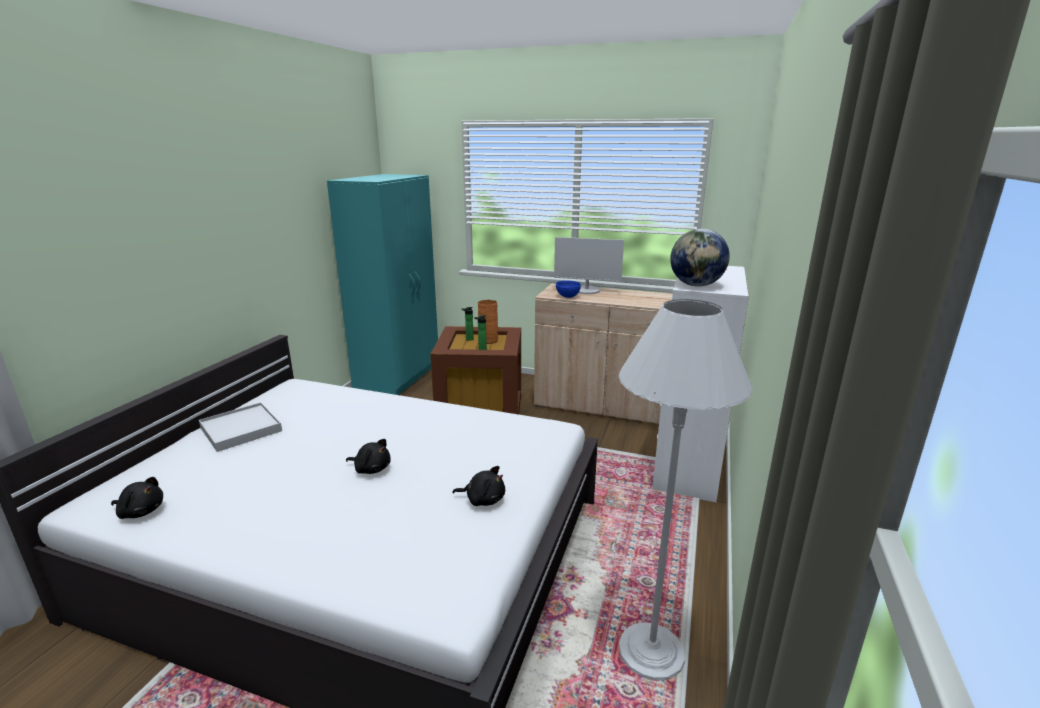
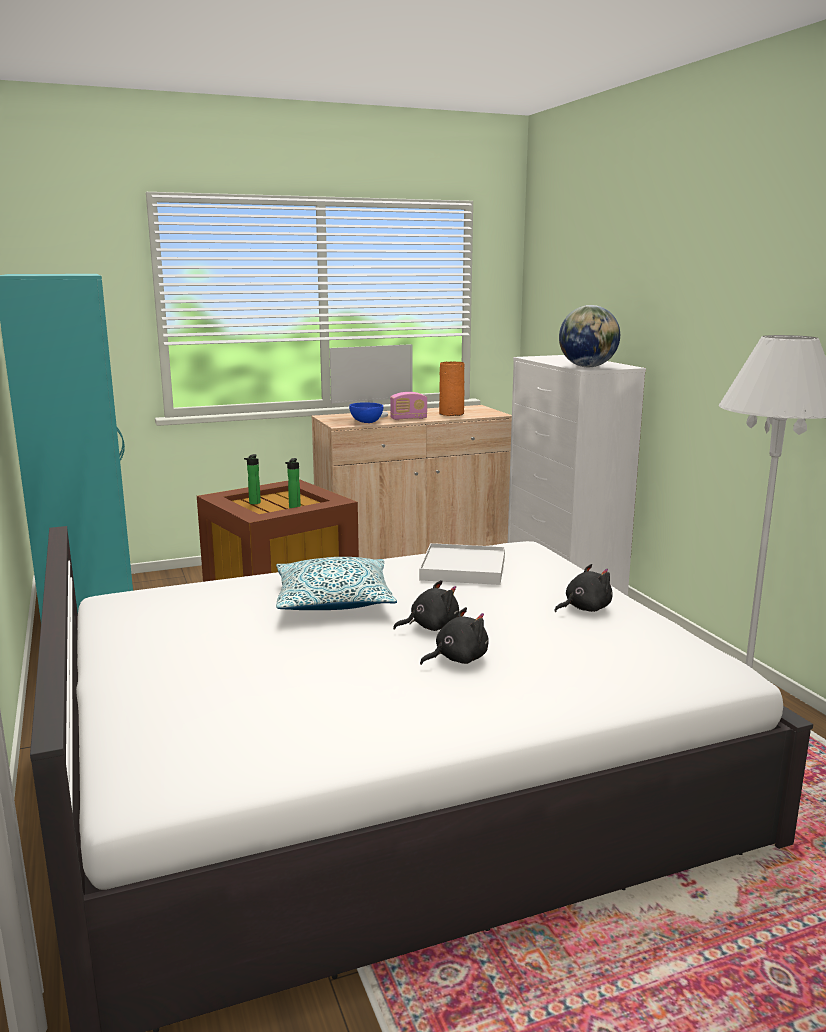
camera: 40 degrees left, 5 degrees down
black plush toy [111,477,163,519] -> black plush toy moved to [420,607,489,665]
white tray [199,402,282,452] -> white tray moved to [419,543,505,585]
orange vase [478,300,498,344] -> orange vase moved to [439,361,464,416]
none -> pillow [276,557,397,610]
none -> radio [390,392,427,420]

